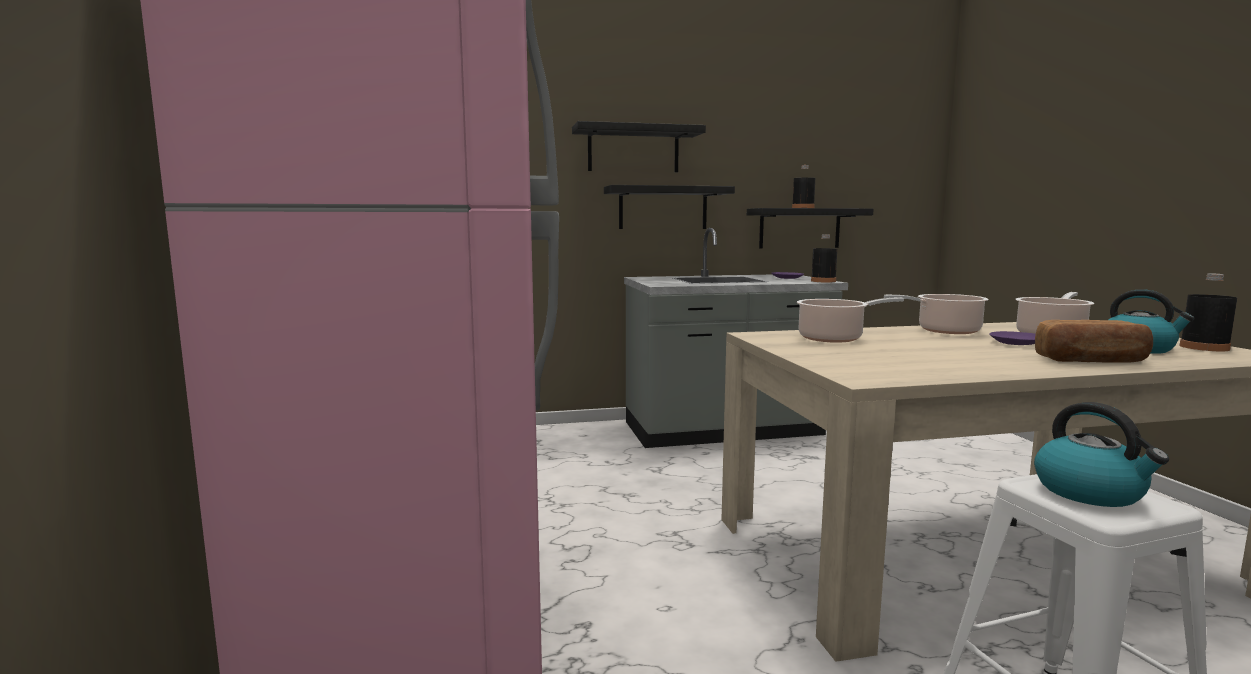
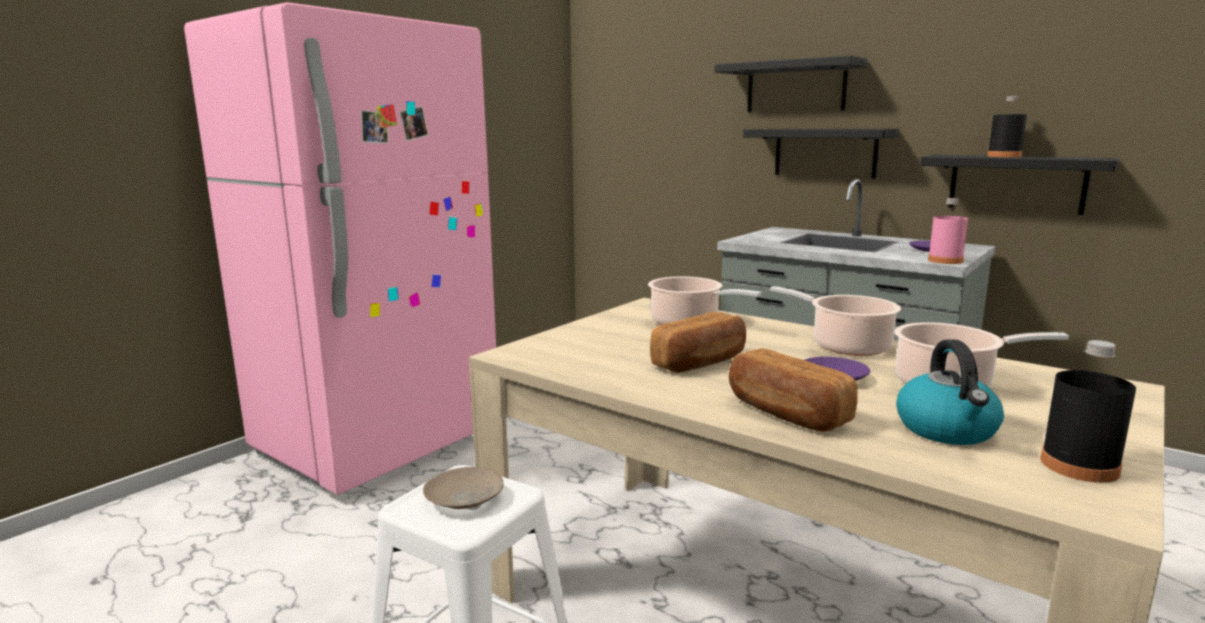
camera: 50 degrees right, 5 degrees up
black bottle [811,234,837,282] -> pink bottle [928,198,968,264]
kettle [1034,402,1169,507] -> beige plate [423,467,504,509]
none -> bread [650,312,746,373]

